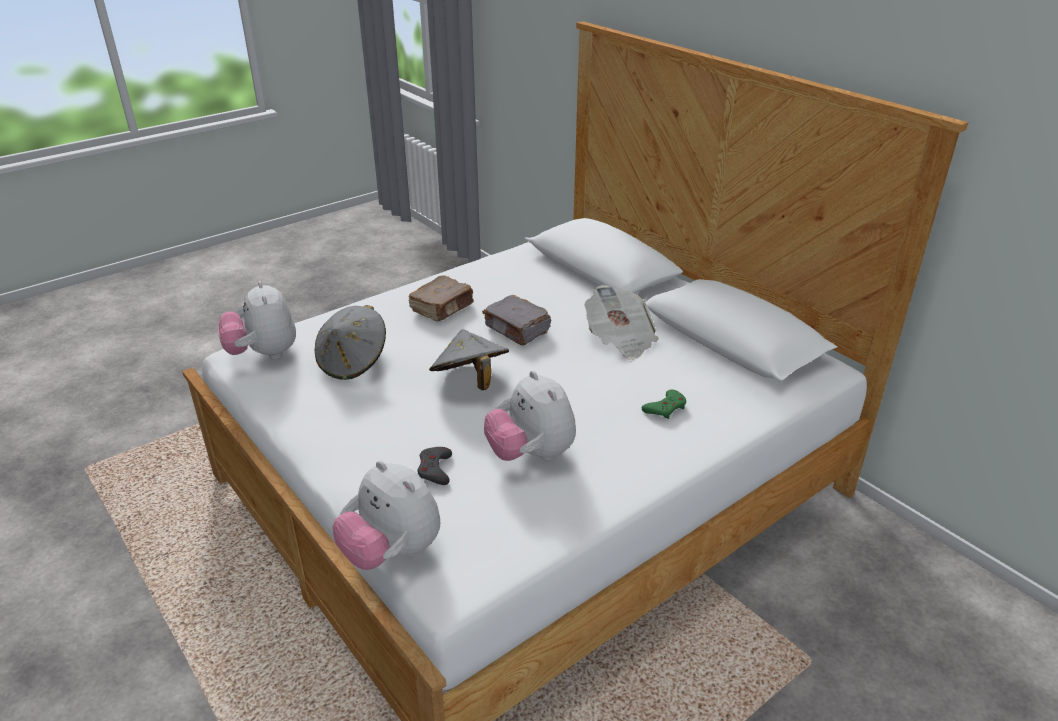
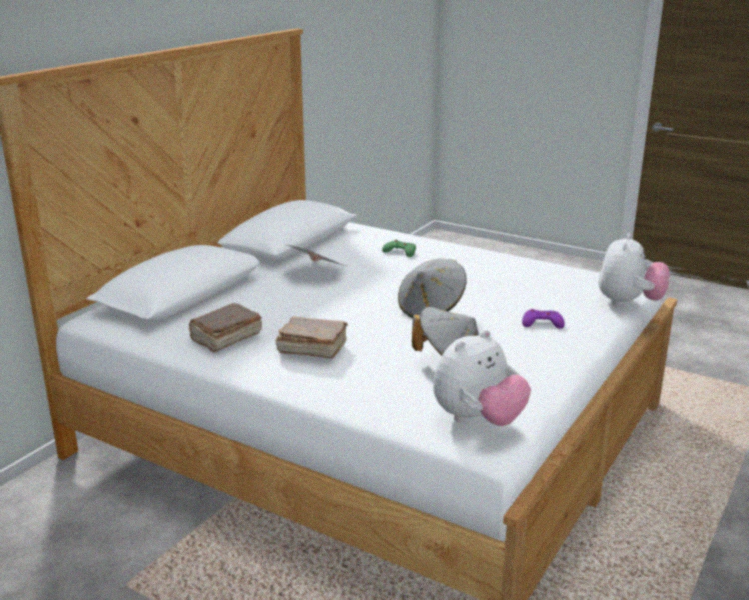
camera: 110 degrees left, 10 degrees down
grey game controller [417,447,452,485] -> none
grey book [482,295,551,345] -> none
plush toy [484,371,576,461] -> none
none -> brown book [189,303,262,352]
none -> purple game controller [522,309,565,329]

